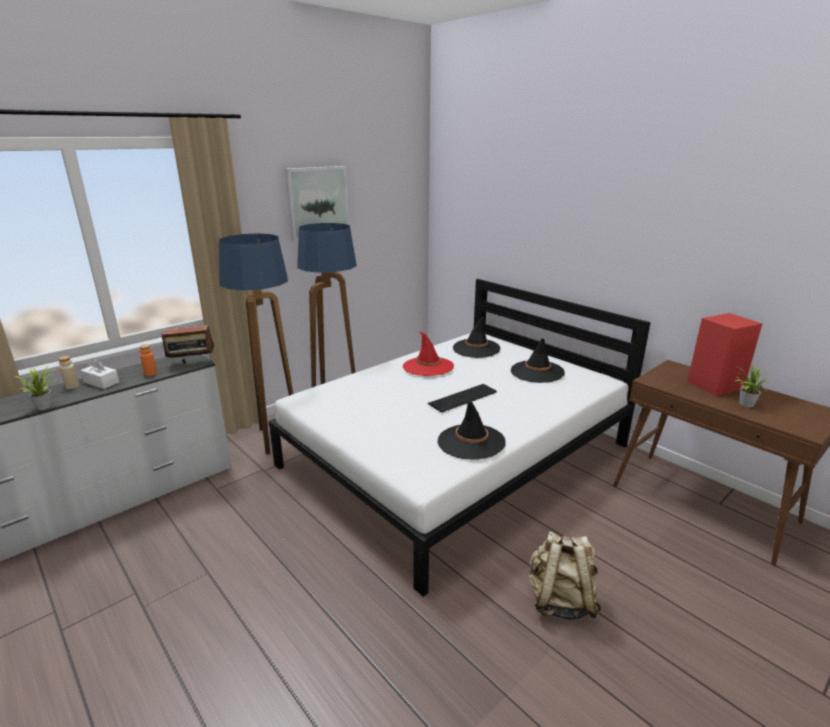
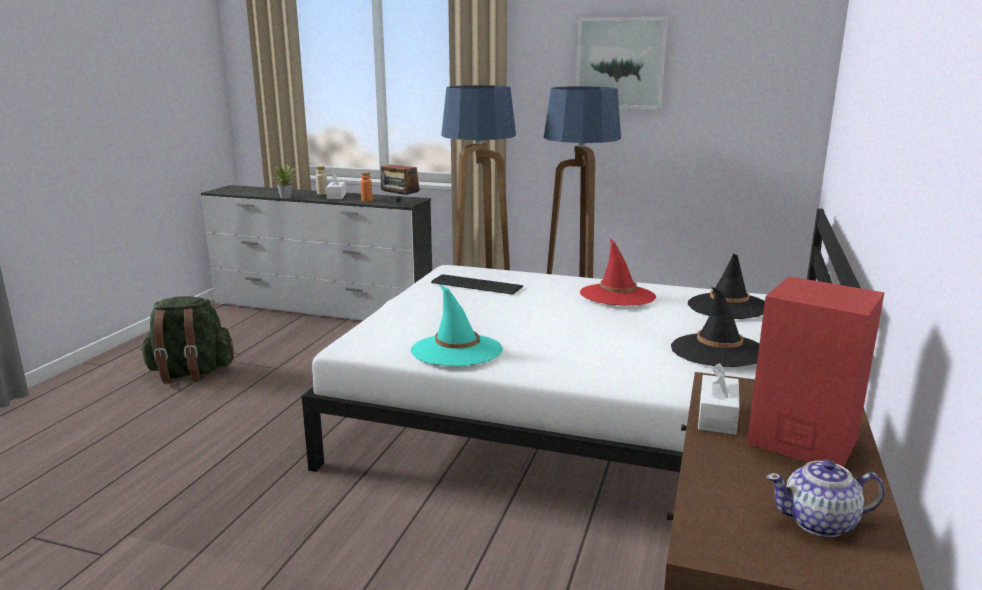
camera: 60 degrees right, 5 degrees down
keyboard [428,384,497,413] -> keyboard moved to [431,274,523,295]
black hat [438,401,506,460] -> turquoise hat [411,284,503,366]
beige backpack [528,531,601,620] -> none
potted plant [735,364,767,407] -> none
none -> green backpack [141,296,234,384]
none -> white tissue box [698,363,740,435]
none -> teapot [766,460,885,537]

